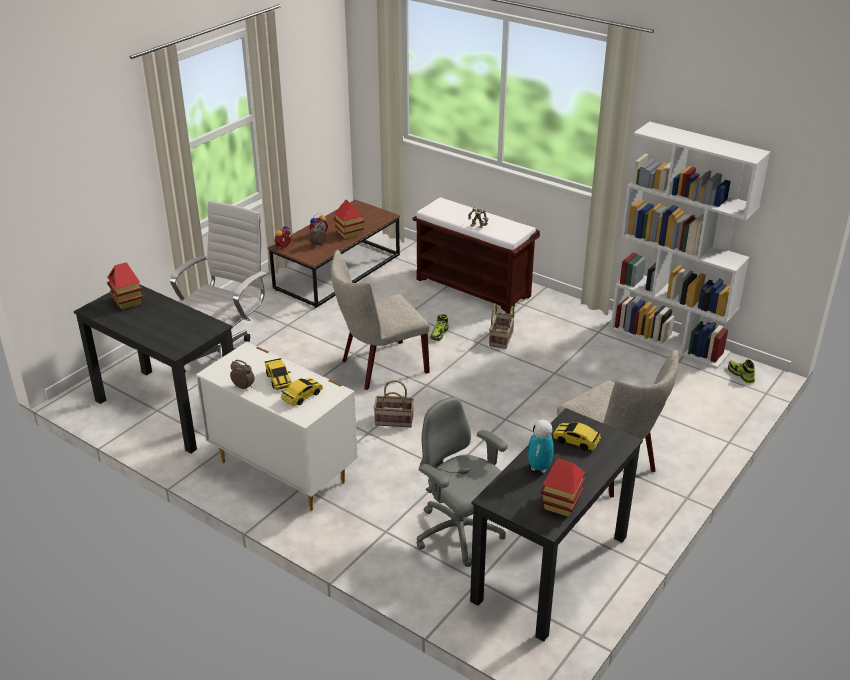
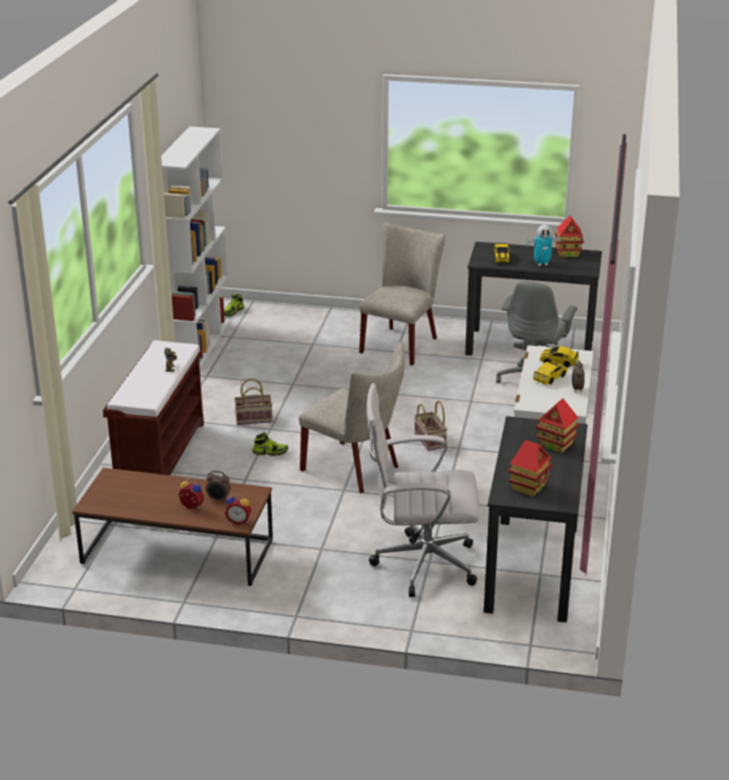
camera: 115 degrees left, 5 degrees down
toy house [334,200,365,239] -> toy house moved to [536,398,580,453]

